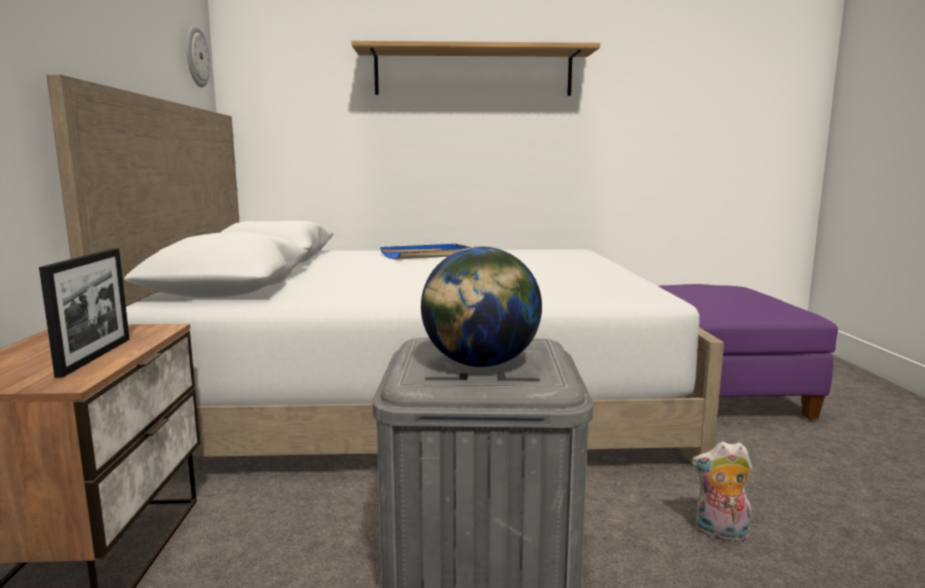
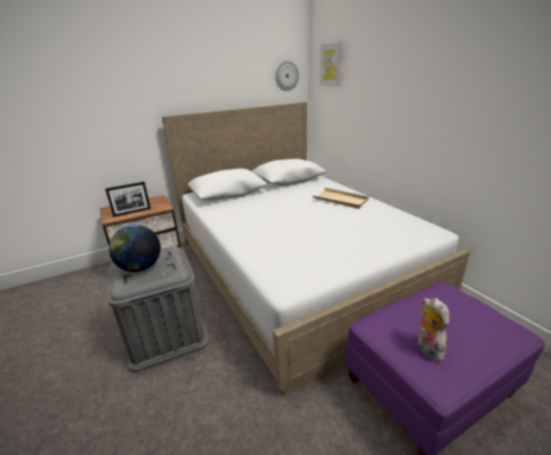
camera: 65 degrees right, 15 degrees up
shelf [351,41,600,96] -> none
blue tray [380,244,470,260] -> beige tray [313,188,369,209]
plush toy [692,442,753,542] -> plush toy moved to [417,298,450,361]
none -> picture [319,42,343,86]

